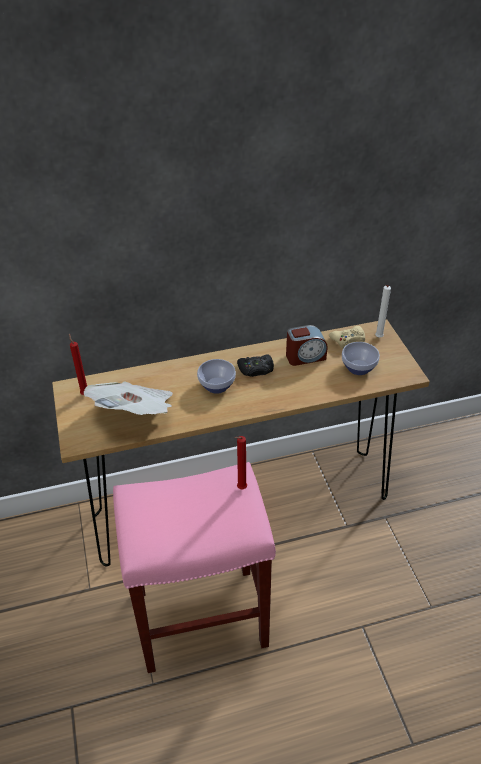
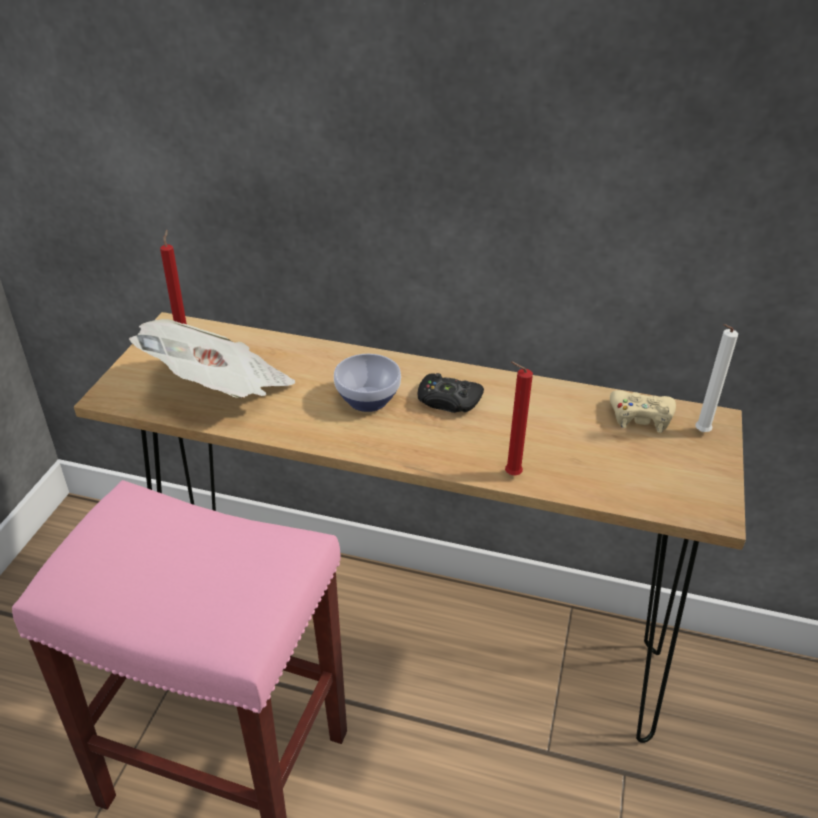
camera: 30 degrees right, 5 degrees down
red candle [234,436,247,489] -> red candle moved to [505,362,533,476]
alarm clock [286,325,328,366] -> none
bowl [342,342,380,375] -> none

